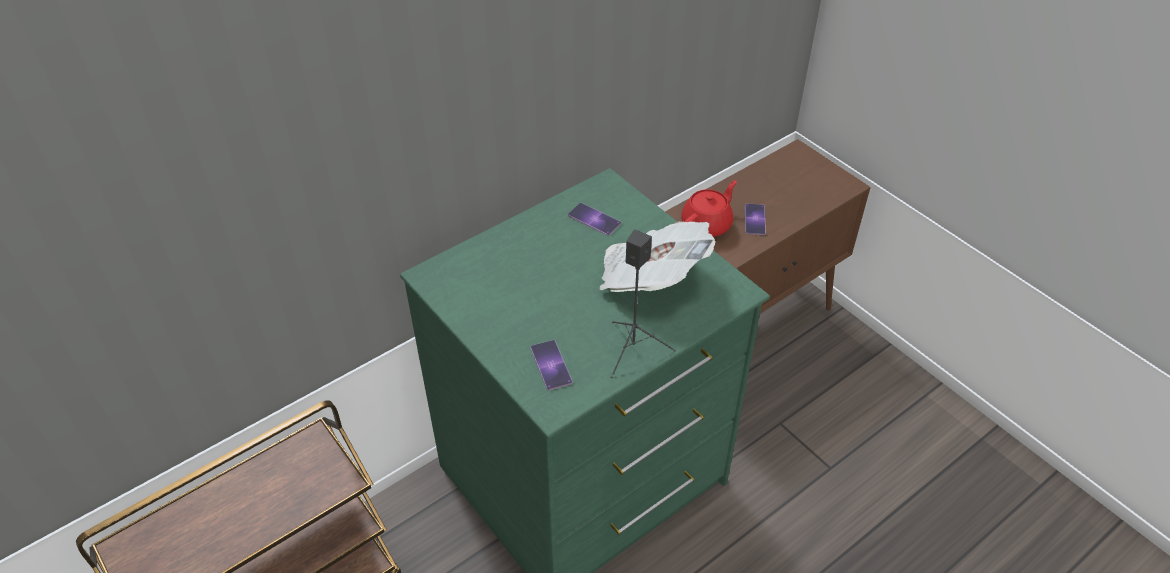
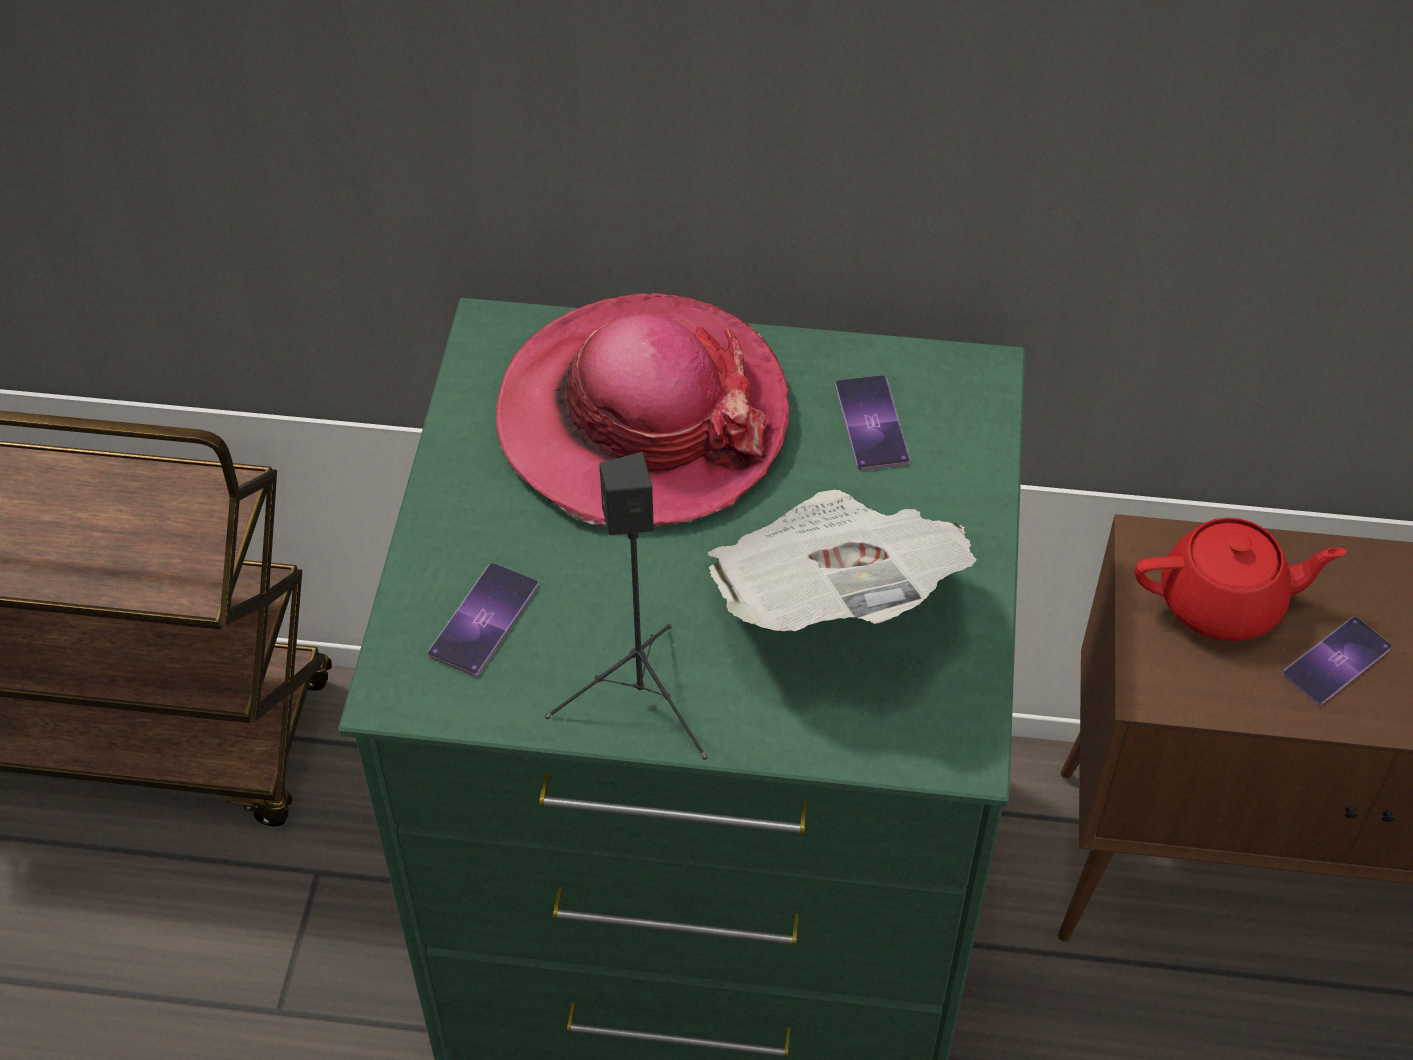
camera: 45 degrees right, 5 degrees up
none -> hat [496,293,789,526]

